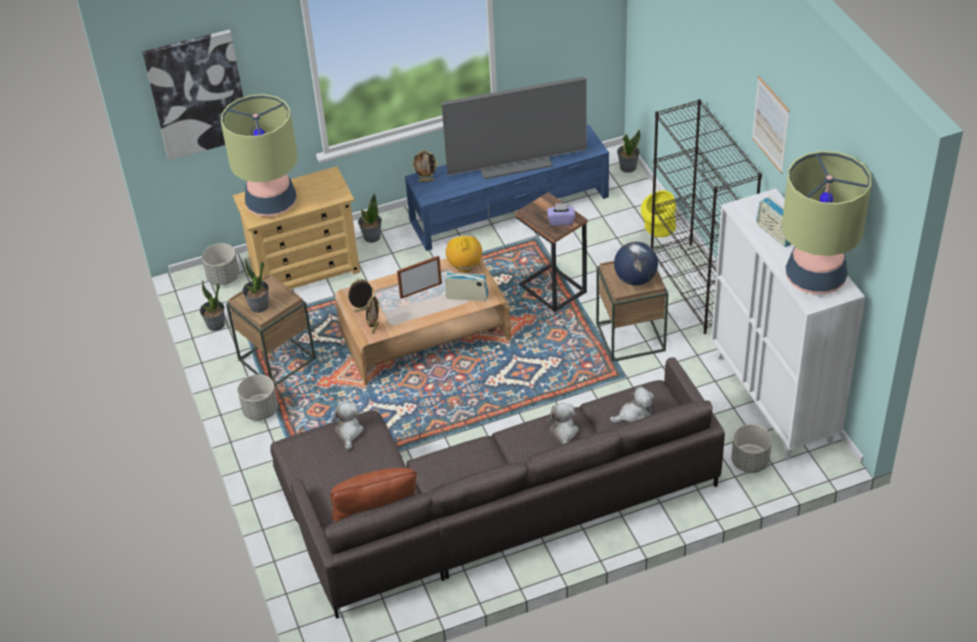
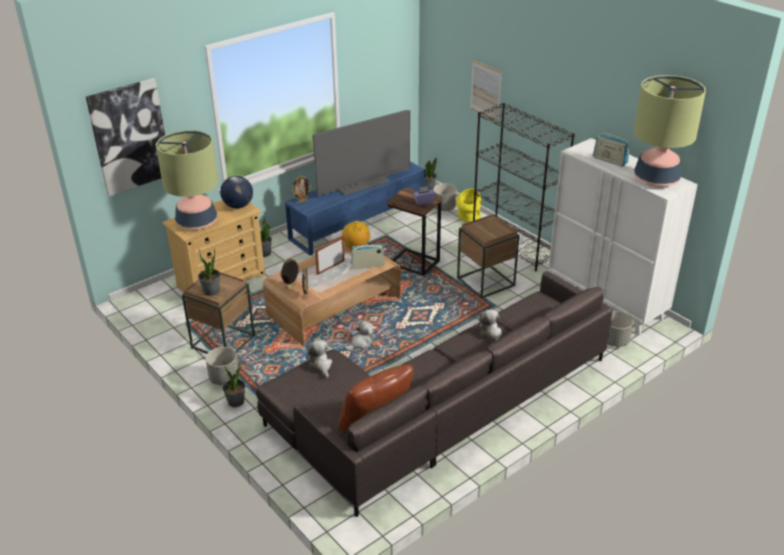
camera: 20 degrees left, 10 degrees down
potted plant [200,281,225,331] -> potted plant moved to [223,360,245,407]
grey planter [202,243,239,285] -> grey planter moved to [433,184,457,211]
plush toy [610,386,654,423] -> plush toy moved to [345,320,374,351]
globe [614,242,658,286] -> globe moved to [220,176,253,208]
picture [752,75,790,174] -> picture moved to [470,60,502,121]

